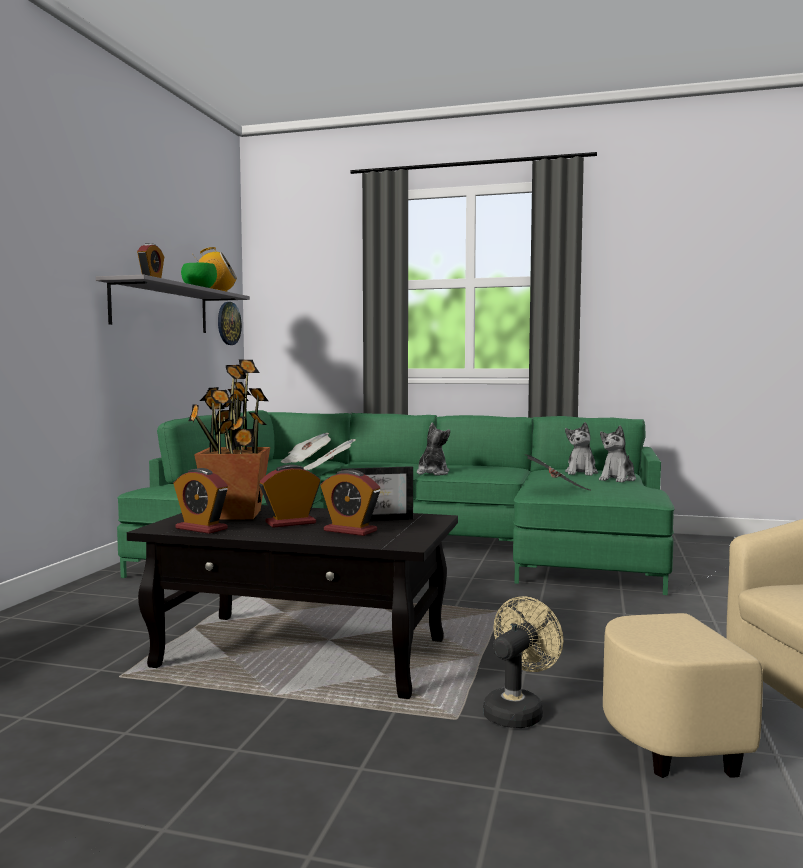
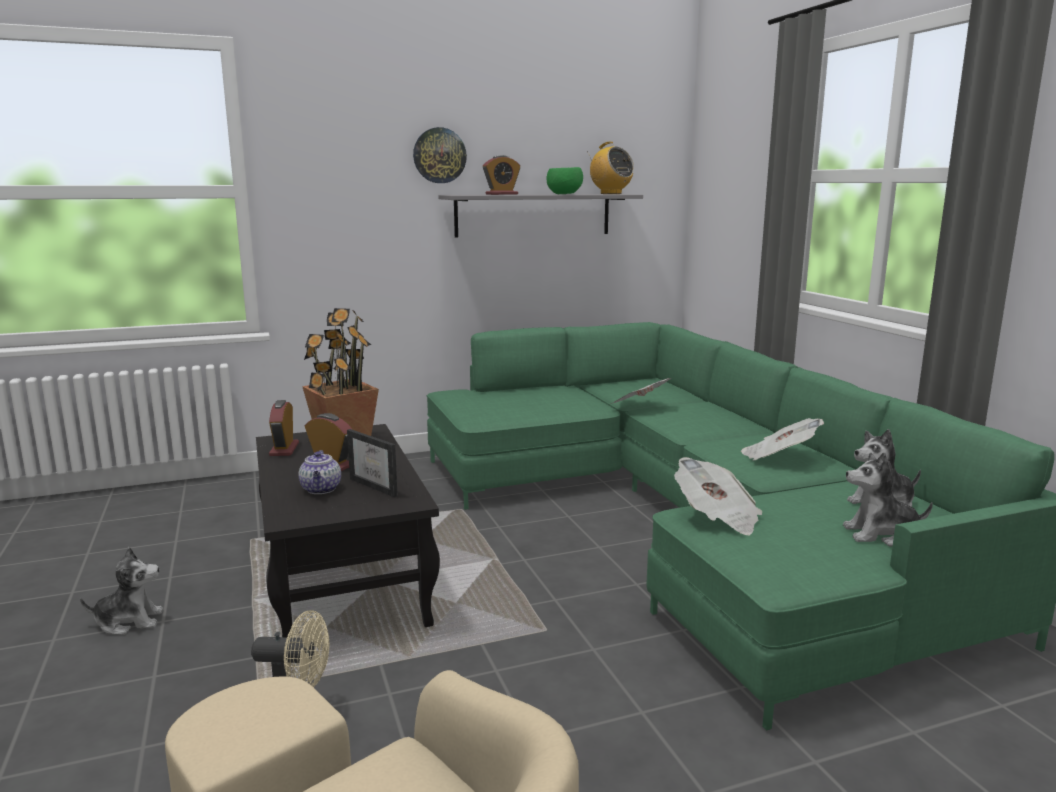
camera: 55 degrees right, 10 degrees up
wall clock [218,302,242,345] -> wall clock moved to [413,127,467,183]
newspaper [281,433,331,463] -> newspaper moved to [741,418,824,460]
alarm clock [321,469,380,536] -> teapot [299,450,341,494]
plush toy [417,422,450,476] -> plush toy moved to [80,547,163,635]

